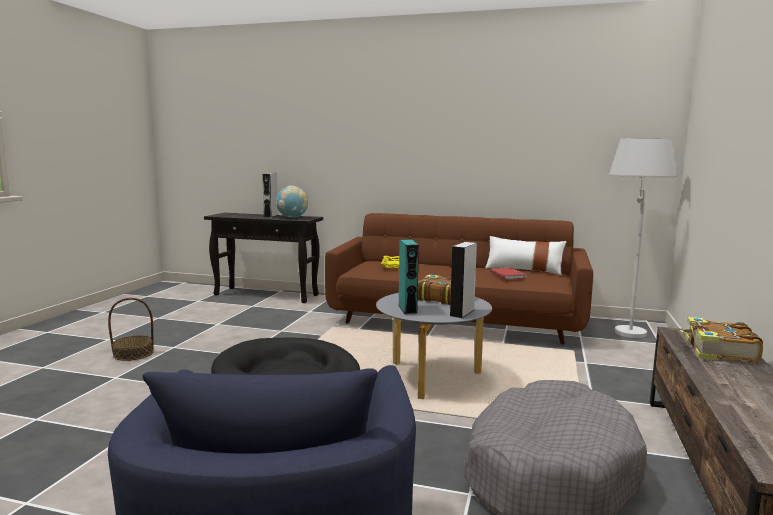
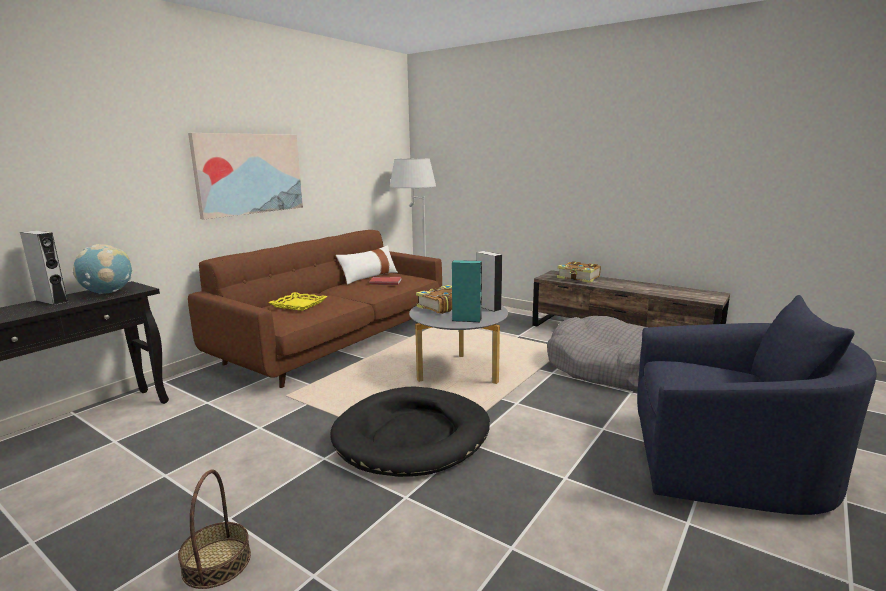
camera: 70 degrees left, 5 degrees up
none -> picture [188,133,303,220]

